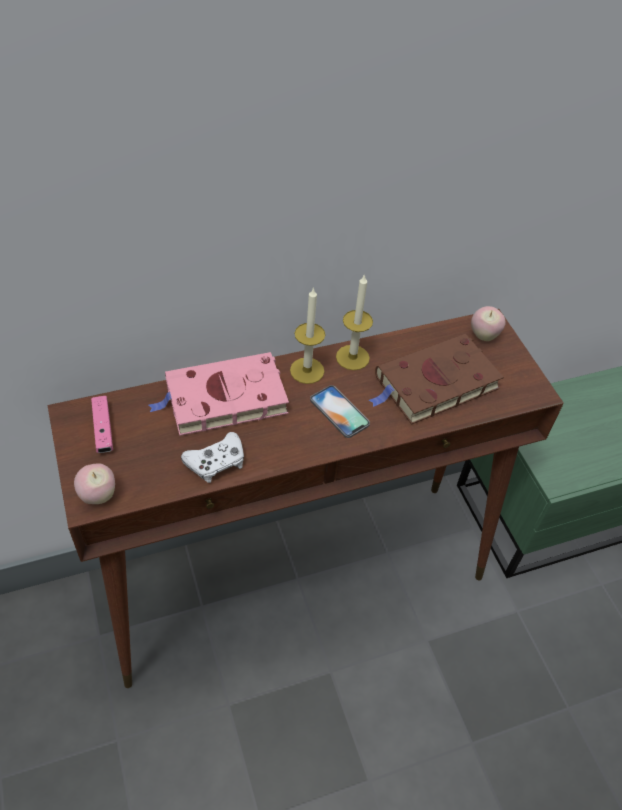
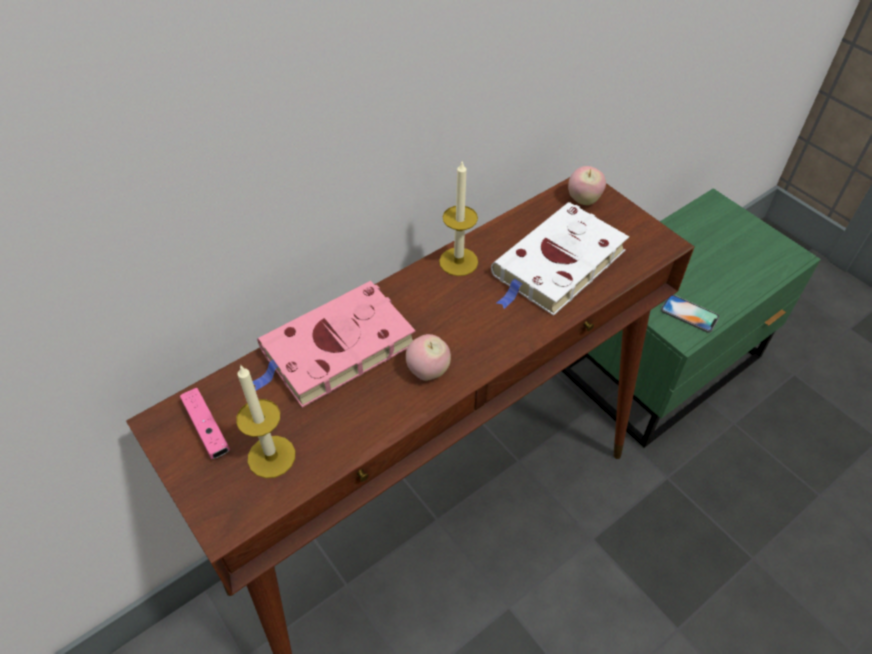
camera: 15 degrees left, 0 degrees up
apple [74,463,115,504] -> apple moved to [406,334,451,381]
white game controller [181,432,244,483] -> none
candle [290,287,325,384] -> candle moved to [236,364,295,478]
phone [310,385,370,438] -> phone moved to [661,295,720,333]
brown book [369,334,504,425] -> white book [491,202,629,316]

